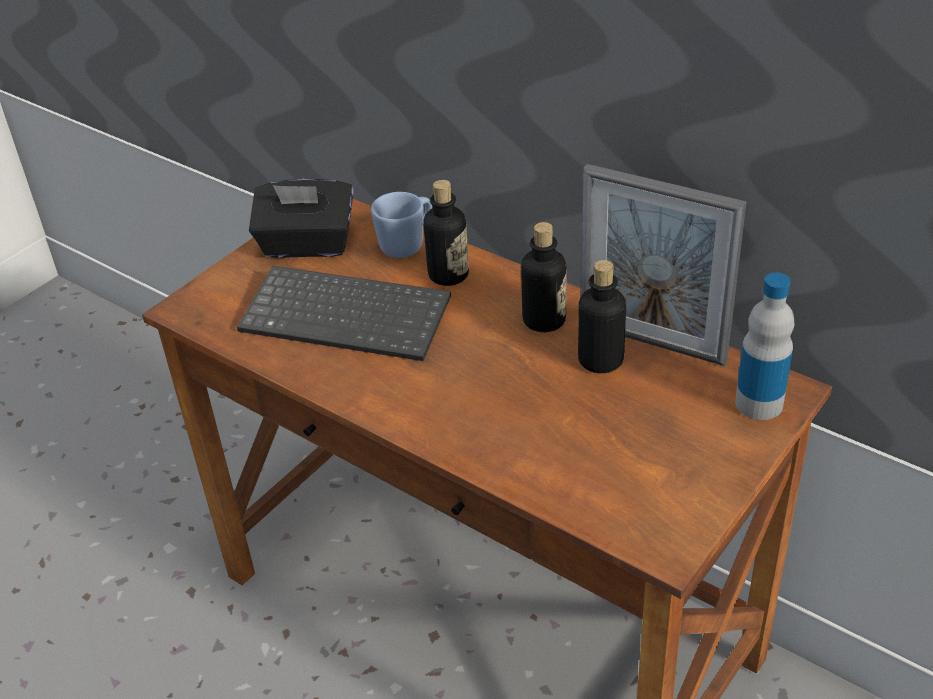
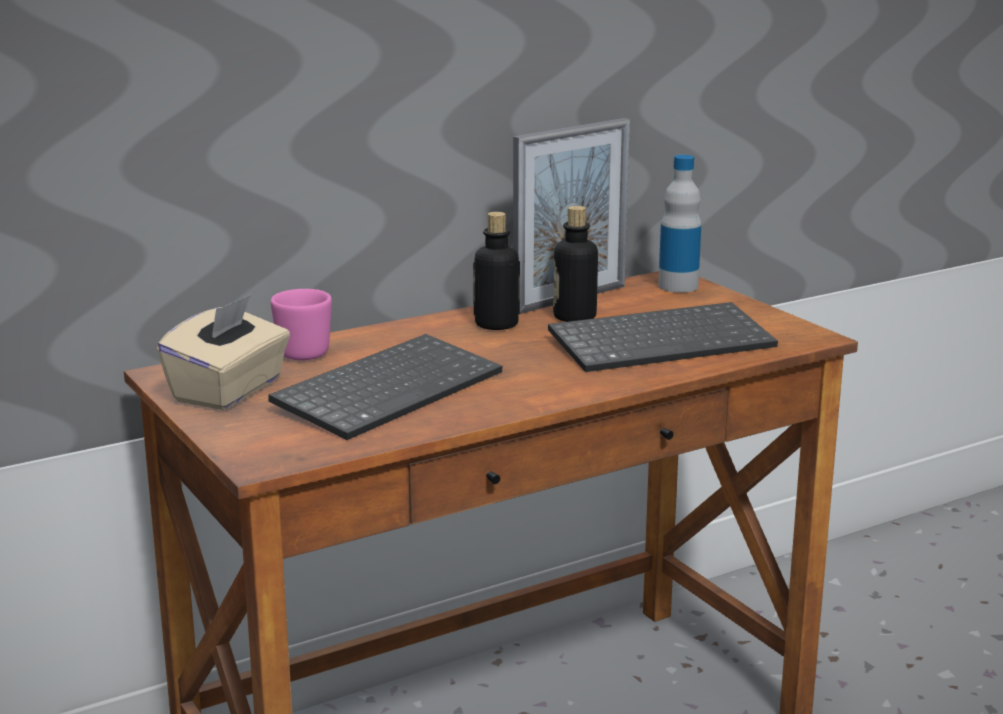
camera: 70 degrees left, 20 degrees down
black tissue box [249,179,354,258] -> beige tissue box [157,294,290,410]
blue mug [371,192,432,258] -> pink mug [271,289,332,360]
bottle [423,180,469,286] -> none
none -> keyboard [548,302,778,372]

